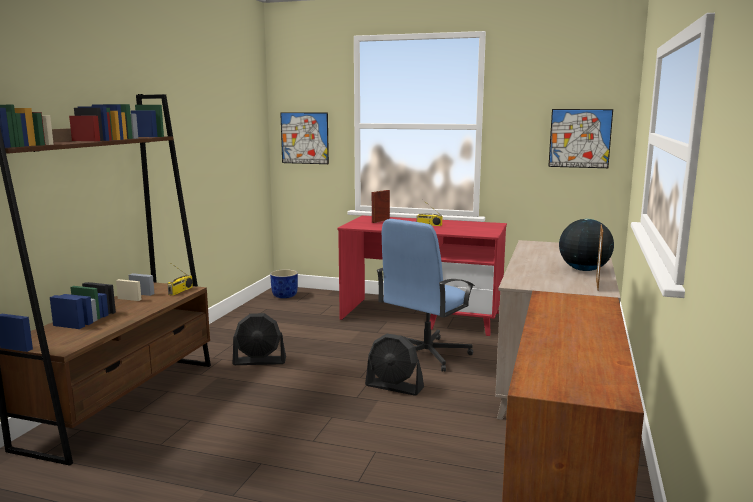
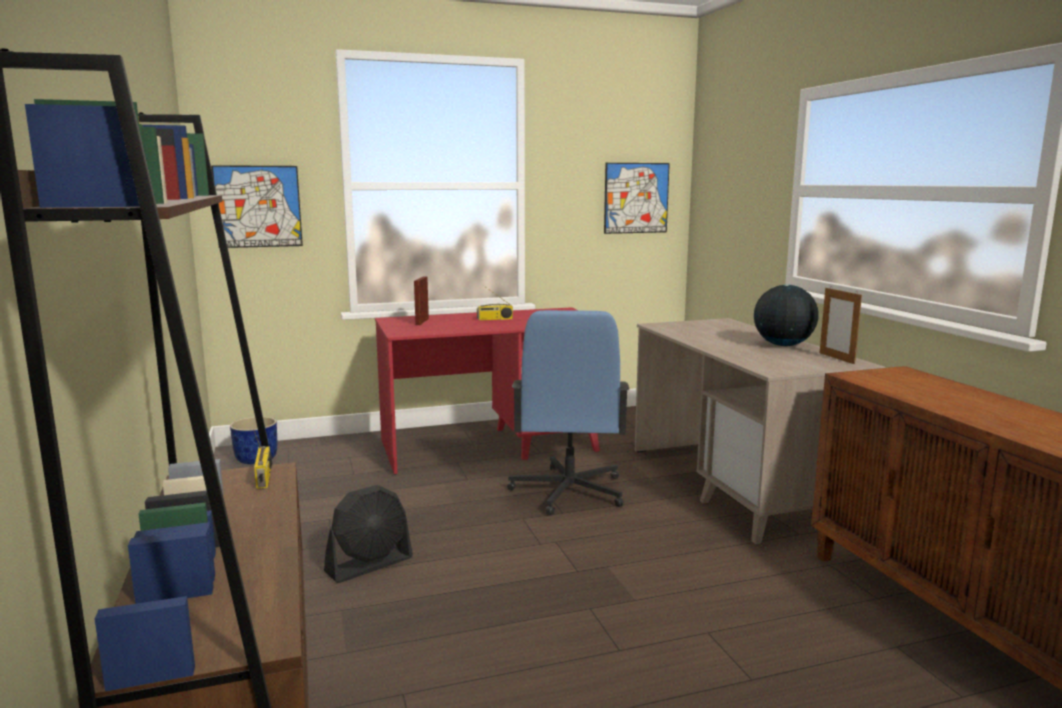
camera: 35 degrees left, 0 degrees up
black fan [365,334,424,396] -> none

